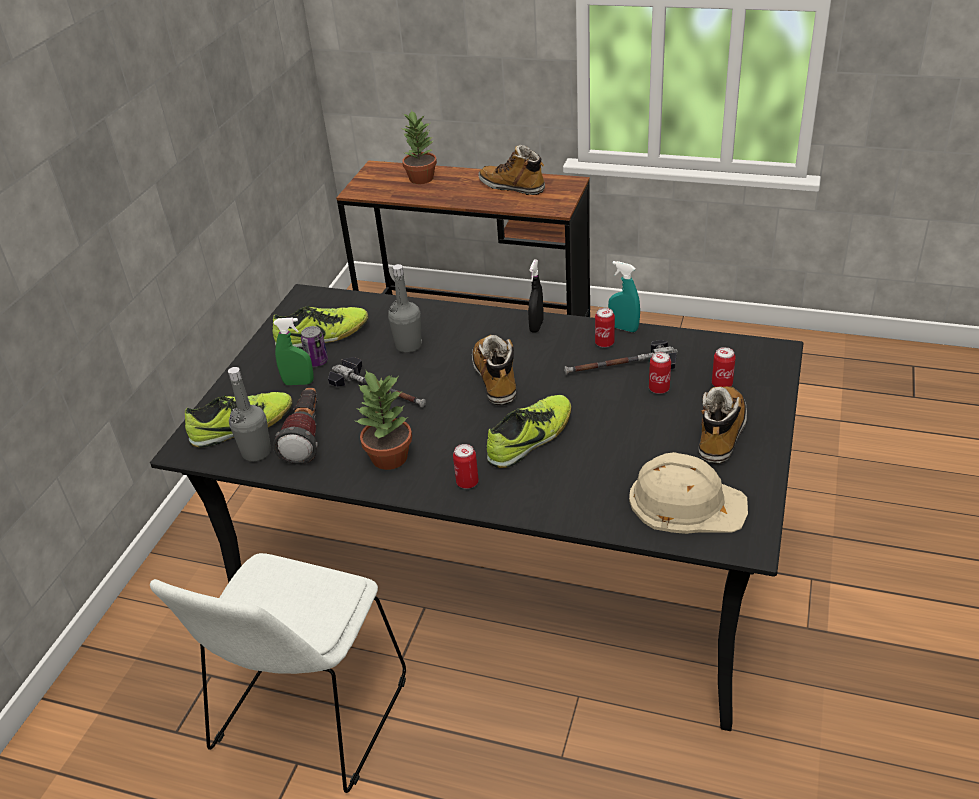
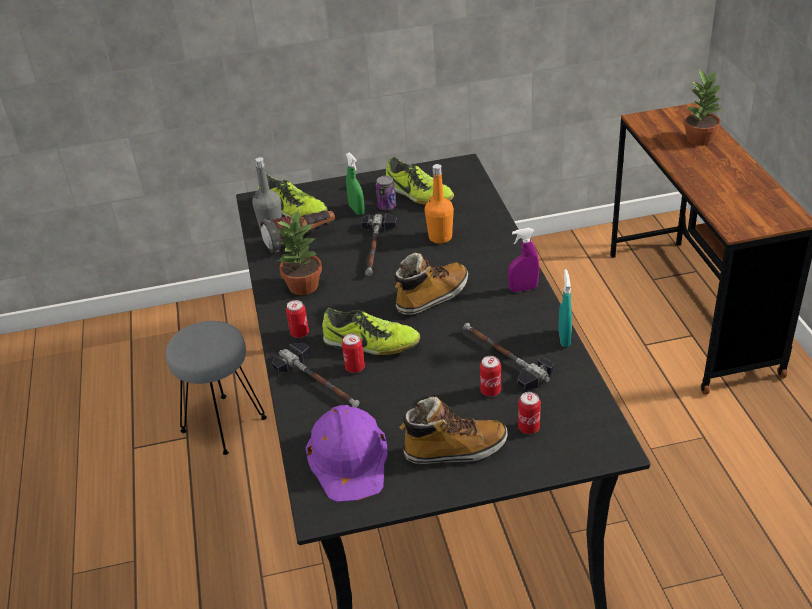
camera: 60 degrees right, 0 degrees up
white chair [150,553,406,793] -> grey stool [166,321,267,455]
grey bottle [388,264,422,353] -> orange bottle [425,164,454,244]
boot [479,144,545,195] -> none
black spray bottle [528,260,544,333] -> purple spray bottle [508,228,539,292]
can [595,308,615,348] -> can moved to [342,333,365,373]
beige hard hat [629,452,748,534] -> purple hard hat [305,405,388,502]
none -> hammer [272,343,360,408]

